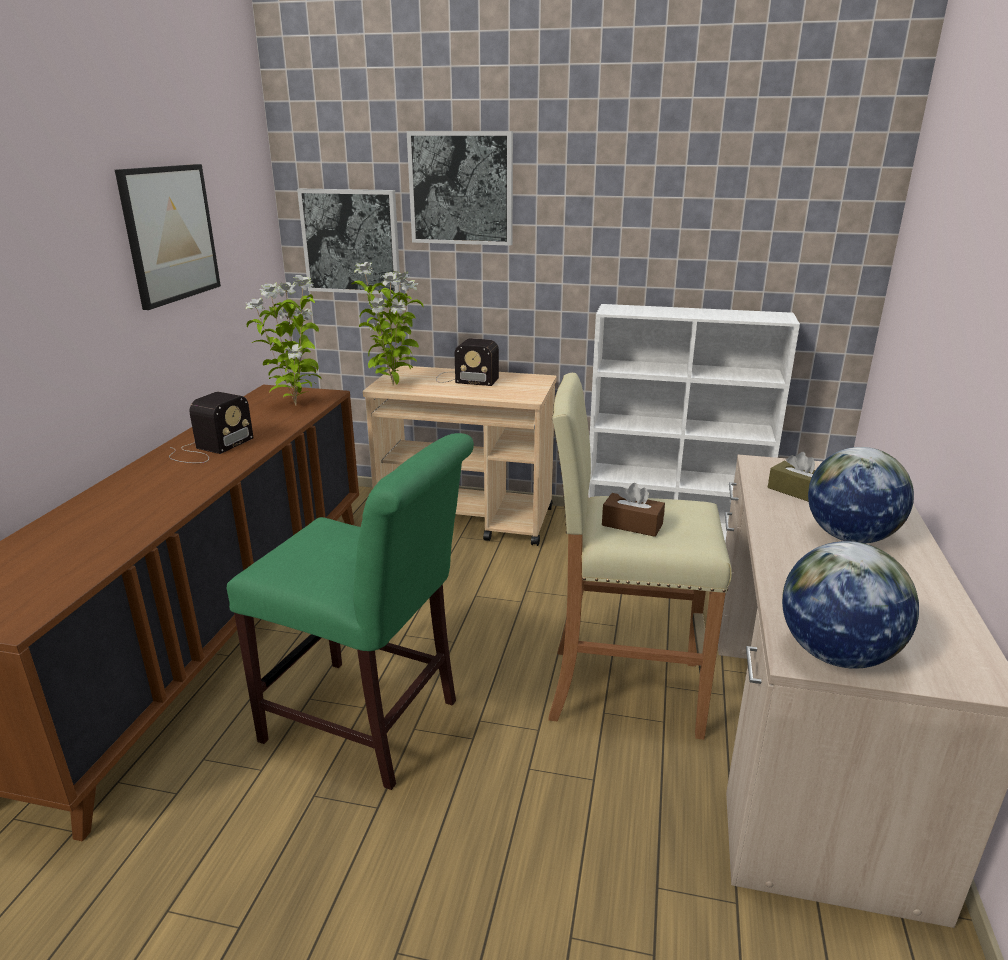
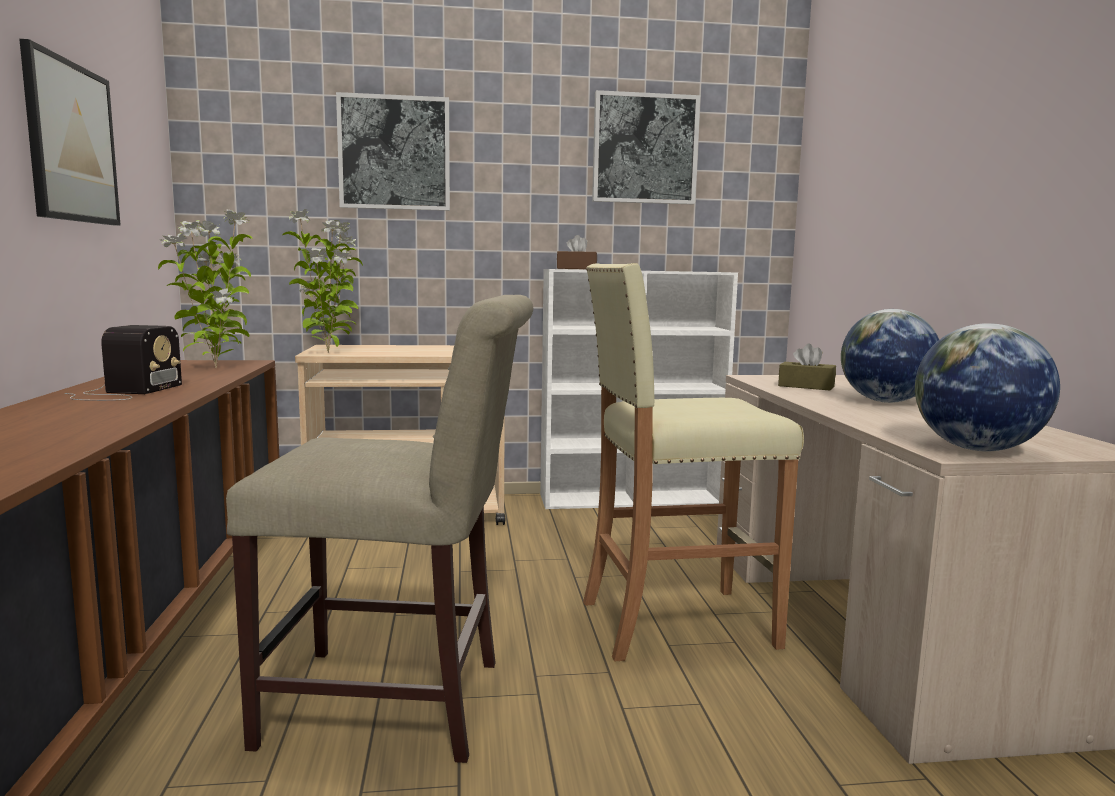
camera: 20 degrees left, 15 degrees down
green chair [227,433,474,790] -> beige chair [226,295,533,763]
picture [297,189,401,295] -> picture moved to [592,90,700,204]
radio [436,338,499,386] -> none
brown tissue box [602,483,665,537] -> brown tissue box moved to [557,235,597,269]

